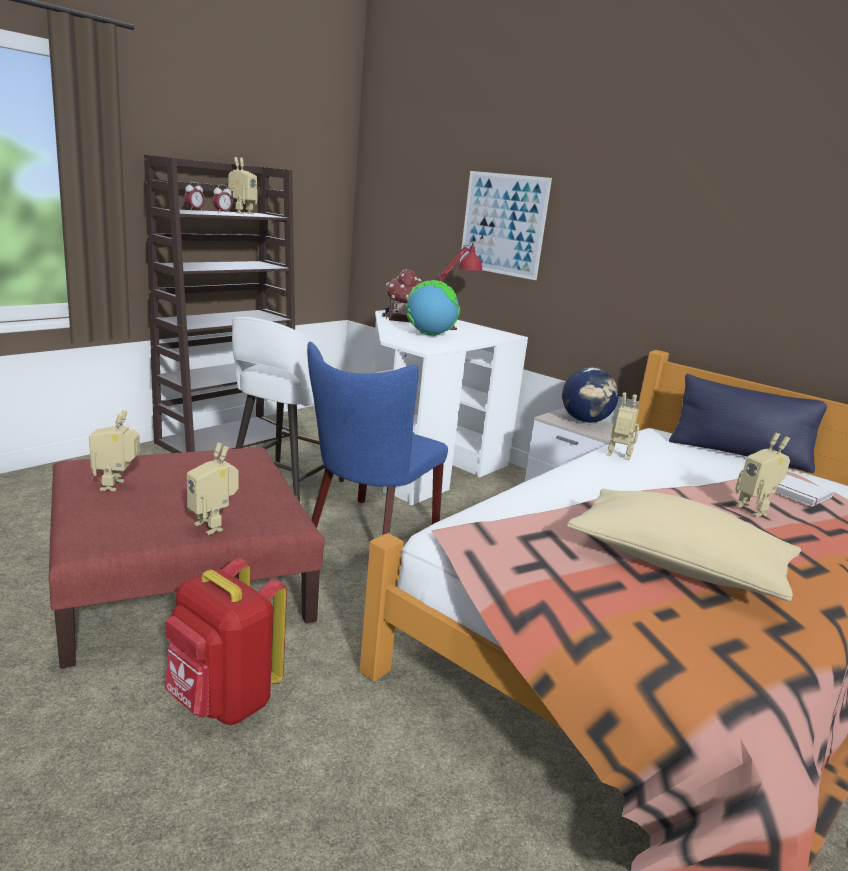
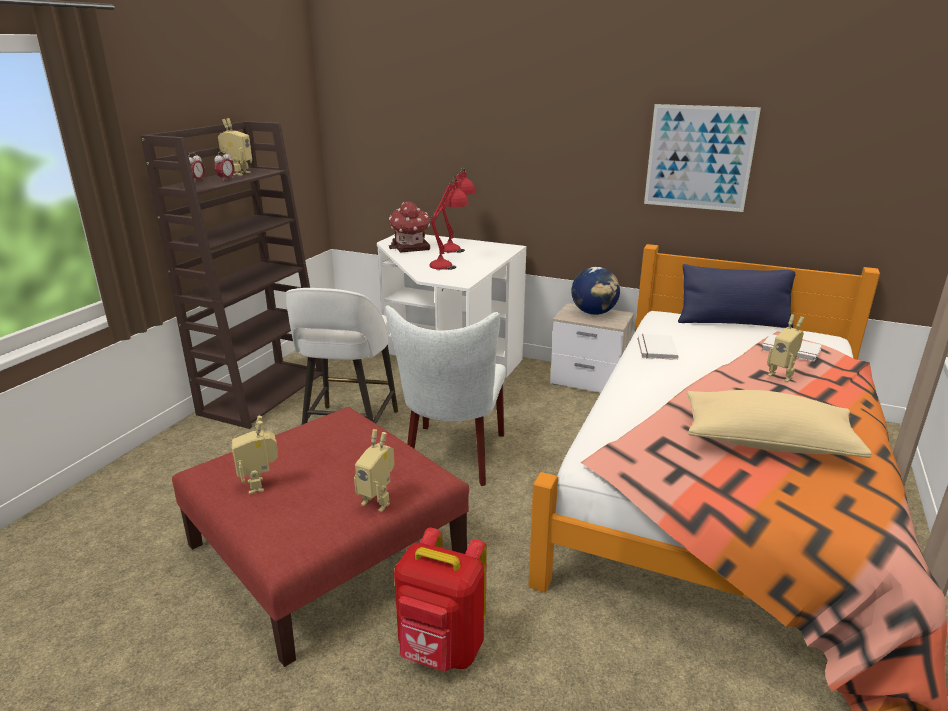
camera: 15 degrees left, 5 degrees up
blue chair [307,342,448,535] -> white chair [385,305,506,486]
globe [406,280,460,336] -> red table lamp [429,176,469,270]
picture [460,171,552,280] -> picture moved to [644,104,761,212]
toy robot [607,392,639,460] -> white book [637,334,678,360]

